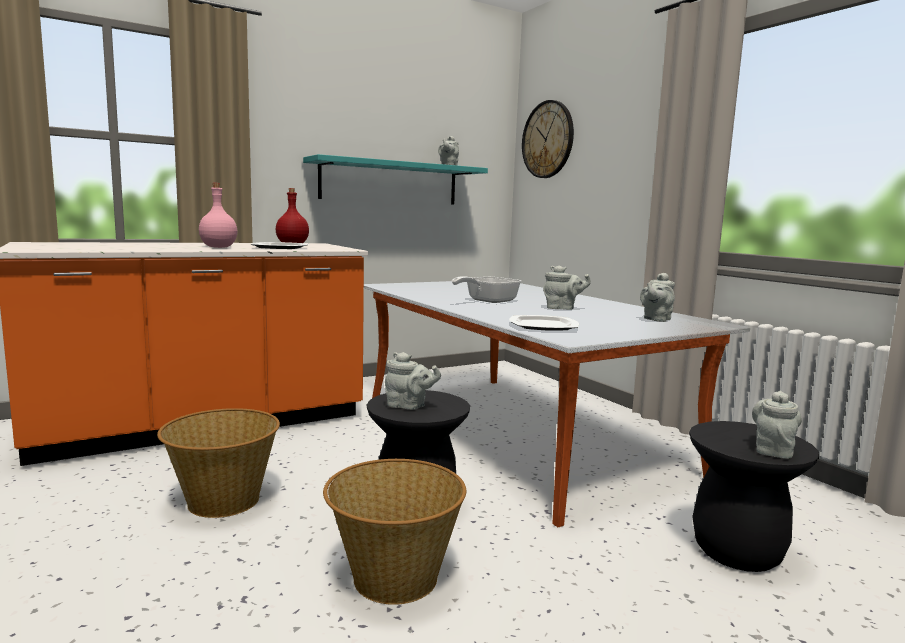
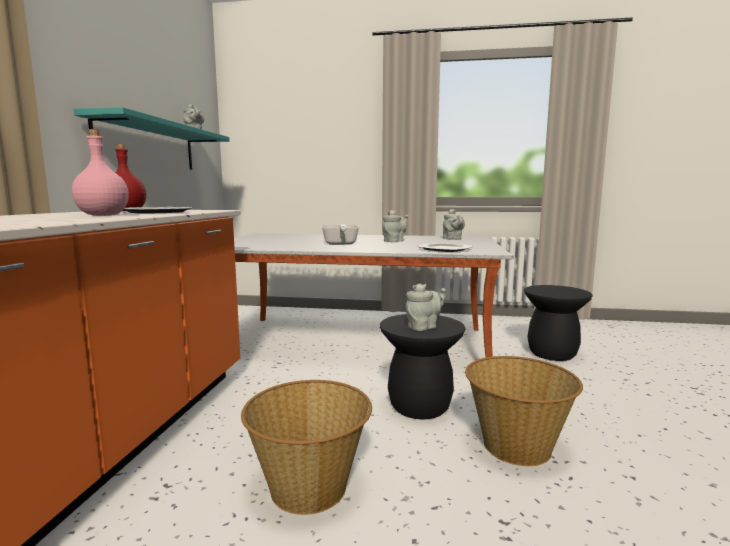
camera: 50 degrees left, 0 degrees up
wall clock [522,100,574,178] -> none
grey teapot [752,391,802,459] -> none

